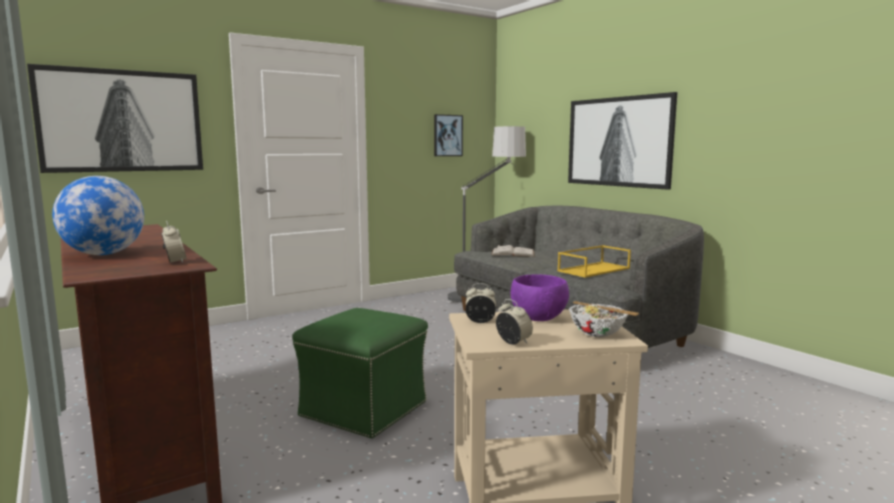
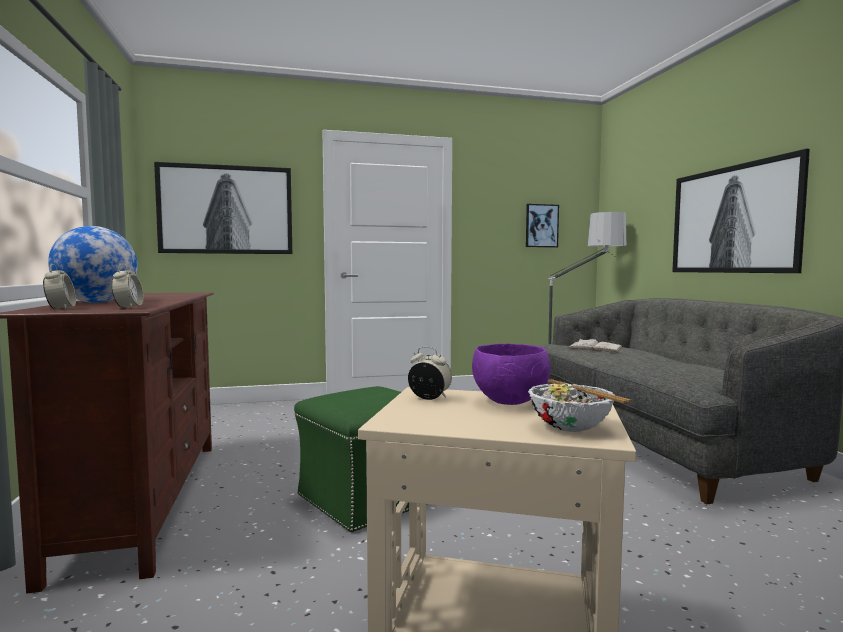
camera: 20 degrees right, 5 degrees down
alarm clock [496,299,533,345] -> alarm clock moved to [43,264,76,309]
yellow tray [557,245,631,278] -> none

